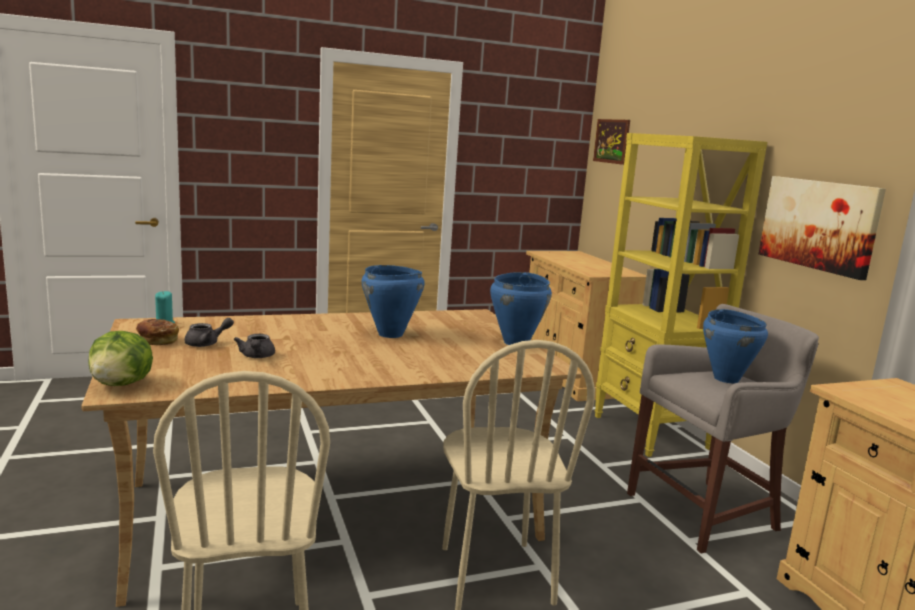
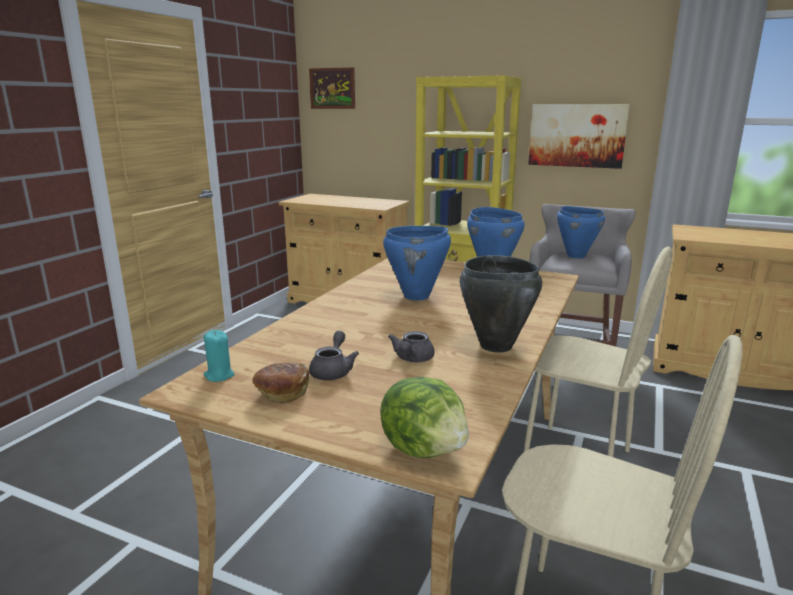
camera: 45 degrees left, 5 degrees up
grey teapot [234,334,275,358] -> grey teapot turned 75 degrees clockwise [388,331,435,362]
none -> black cooking pot [460,255,542,353]

